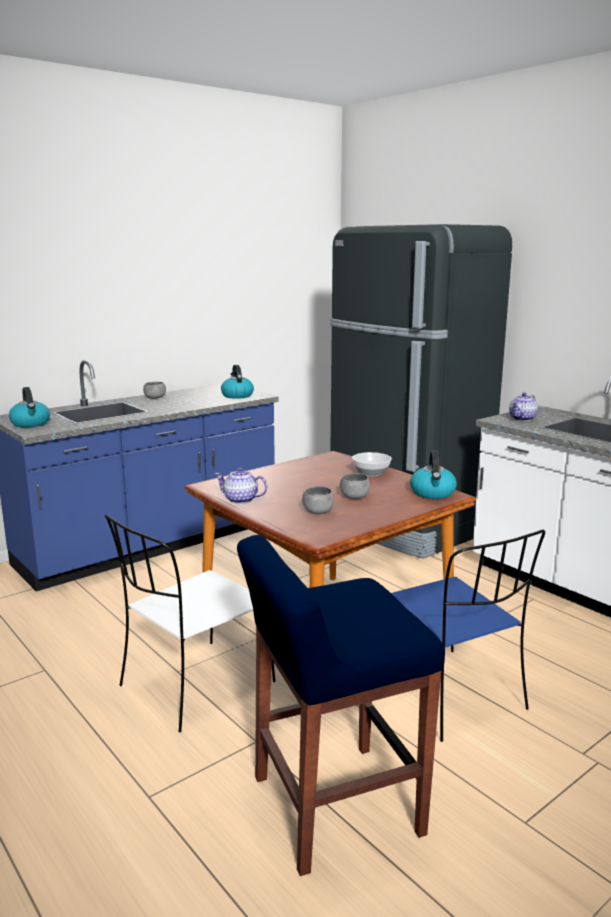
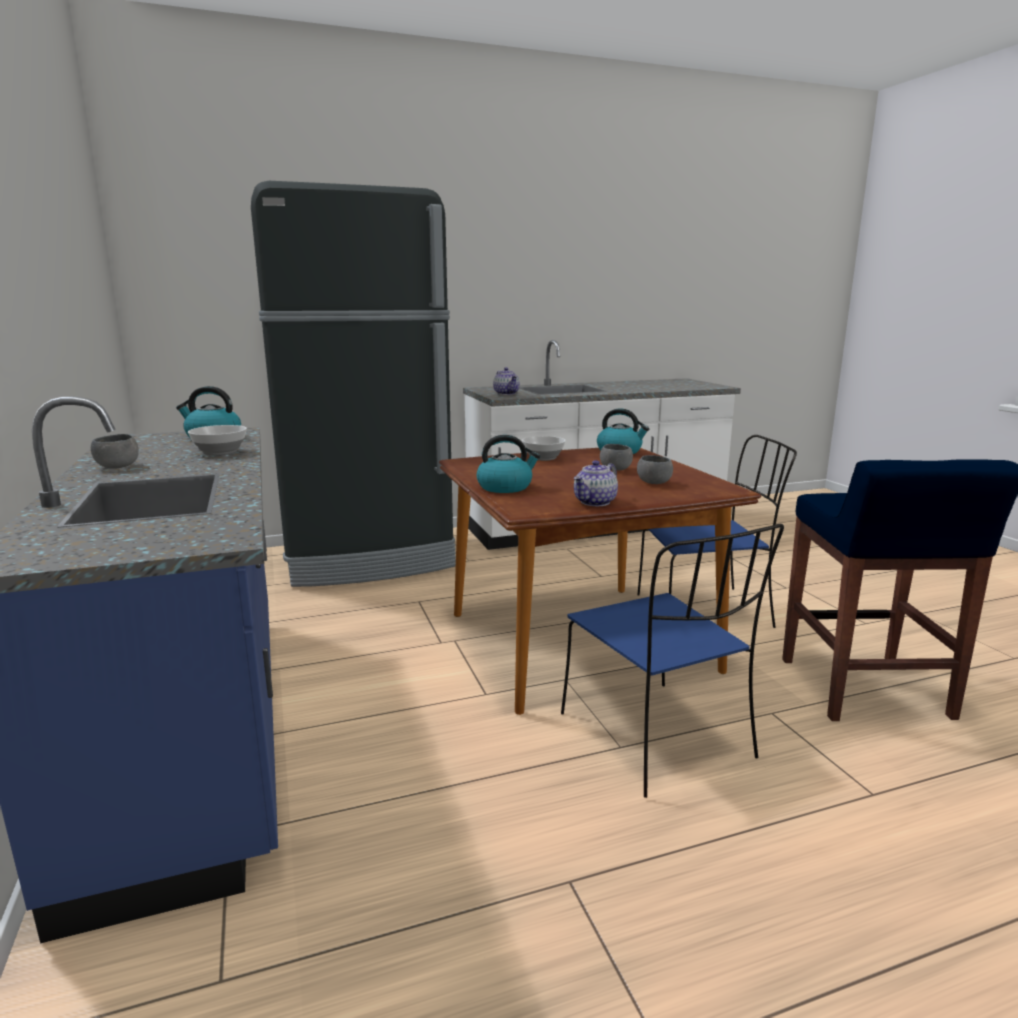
camera: 70 degrees left, 0 degrees up
kettle [9,387,50,427] -> kettle moved to [477,435,540,493]
white chair [105,514,275,732] -> blue chair [561,524,784,798]
none -> bowl [188,425,247,456]

